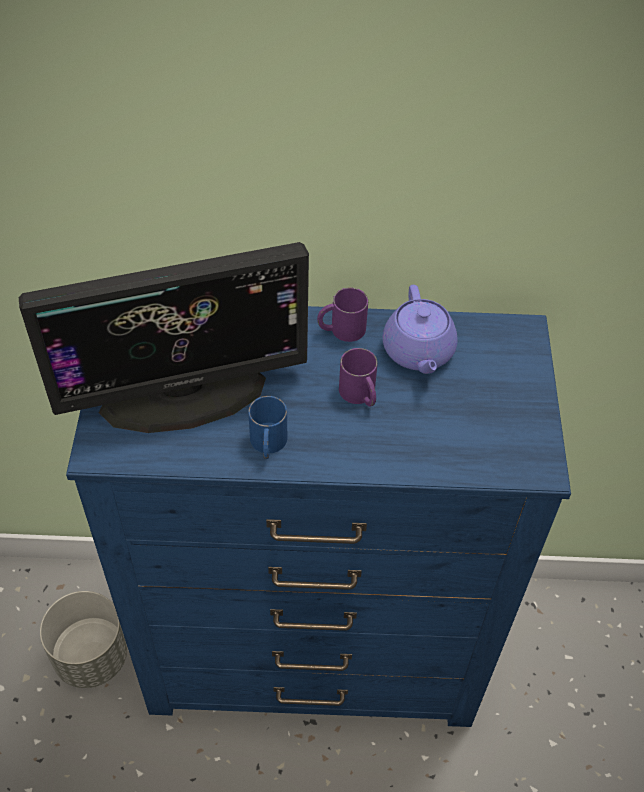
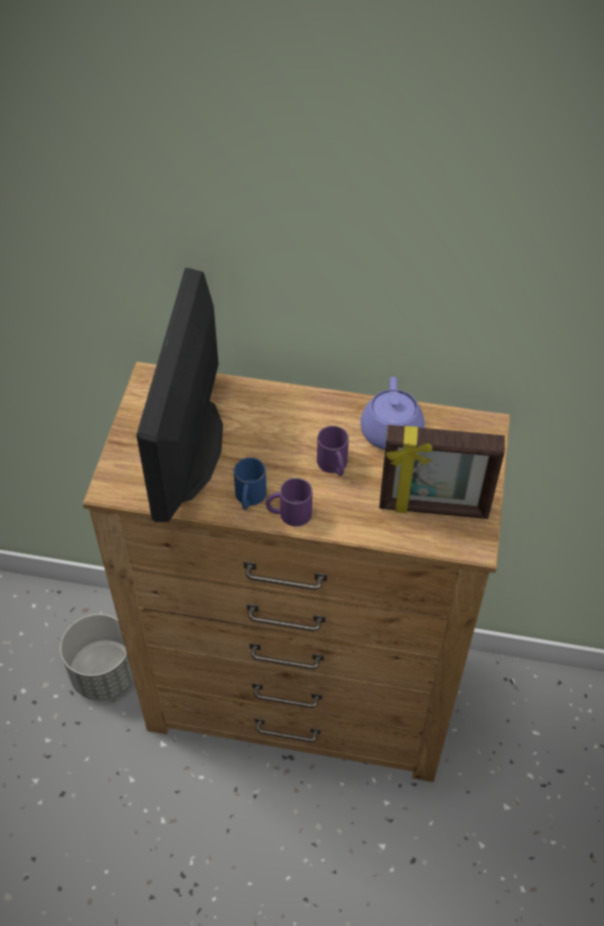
camera: 10 degrees right, 0 degrees up
monitor [19,242,309,433] -> monitor turned 105 degrees clockwise [136,268,223,522]
blue dresser [66,306,571,727] -> brown dresser [83,362,510,782]
purple mug [317,287,368,342] -> purple mug moved to [266,478,312,527]
none -> picture frame [379,425,505,519]

